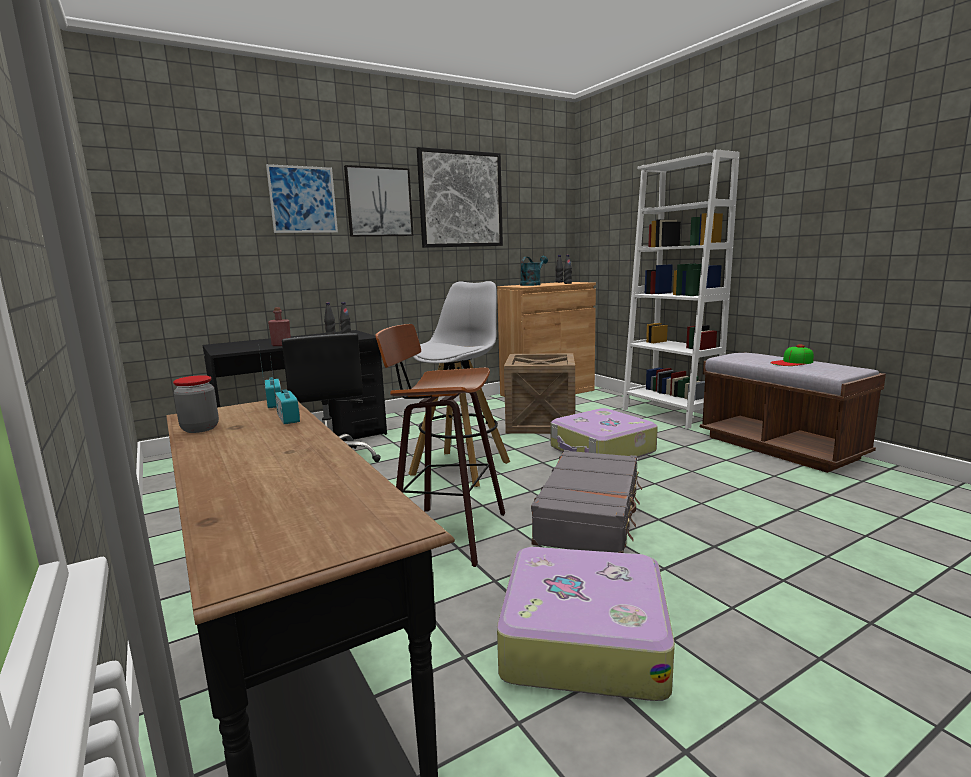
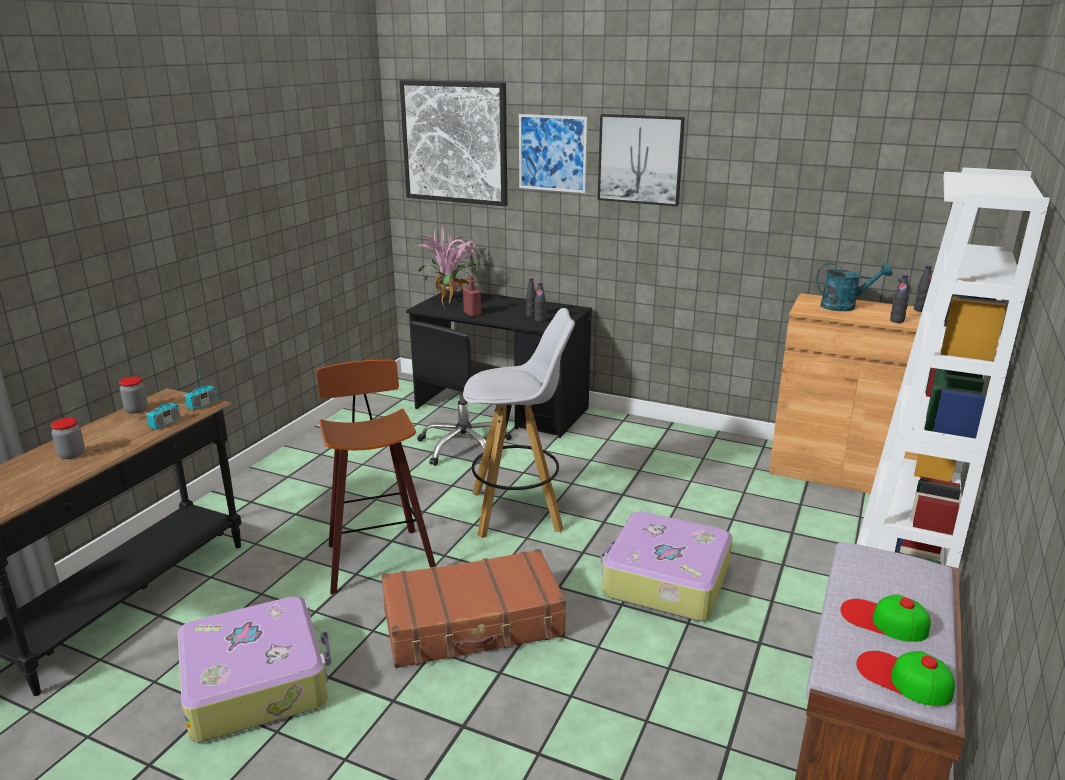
camera: 55 degrees right, 10 degrees up
picture [417,147,503,248] -> picture moved to [400,80,507,206]
crate [504,353,575,434] -> none
grey suitcase [531,450,642,553] -> brown suitcase [381,549,566,668]
none -> jar [51,418,85,459]
none -> potted plant [415,224,478,309]
none -> cap [856,651,955,706]

